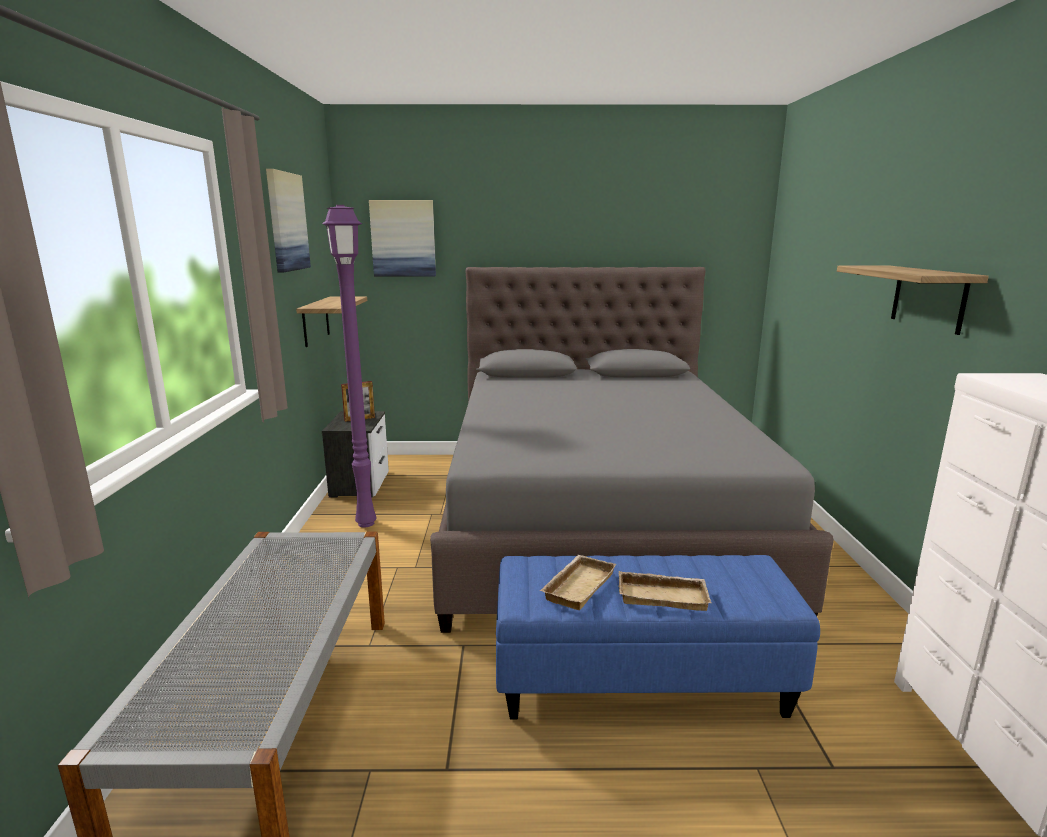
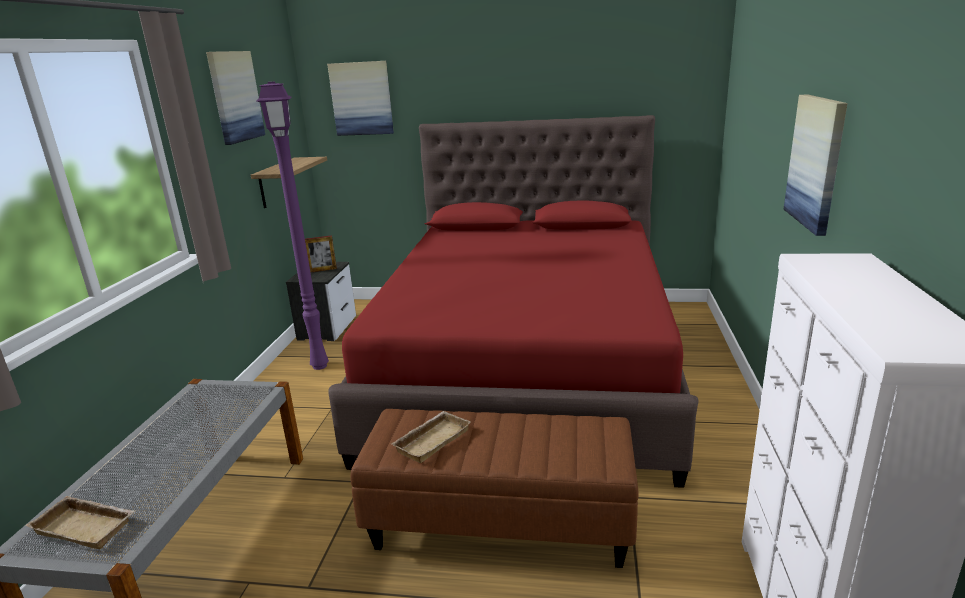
camera: 10 degrees right, 5 degrees up
grey bed [430,267,834,633] -> red bed [328,115,699,488]
blue ottoman [496,555,820,720] -> brown ottoman [351,409,639,568]
beige tray [618,571,711,611] -> beige tray moved to [25,496,135,549]
shelf [837,266,989,335] -> picture [784,94,848,236]

